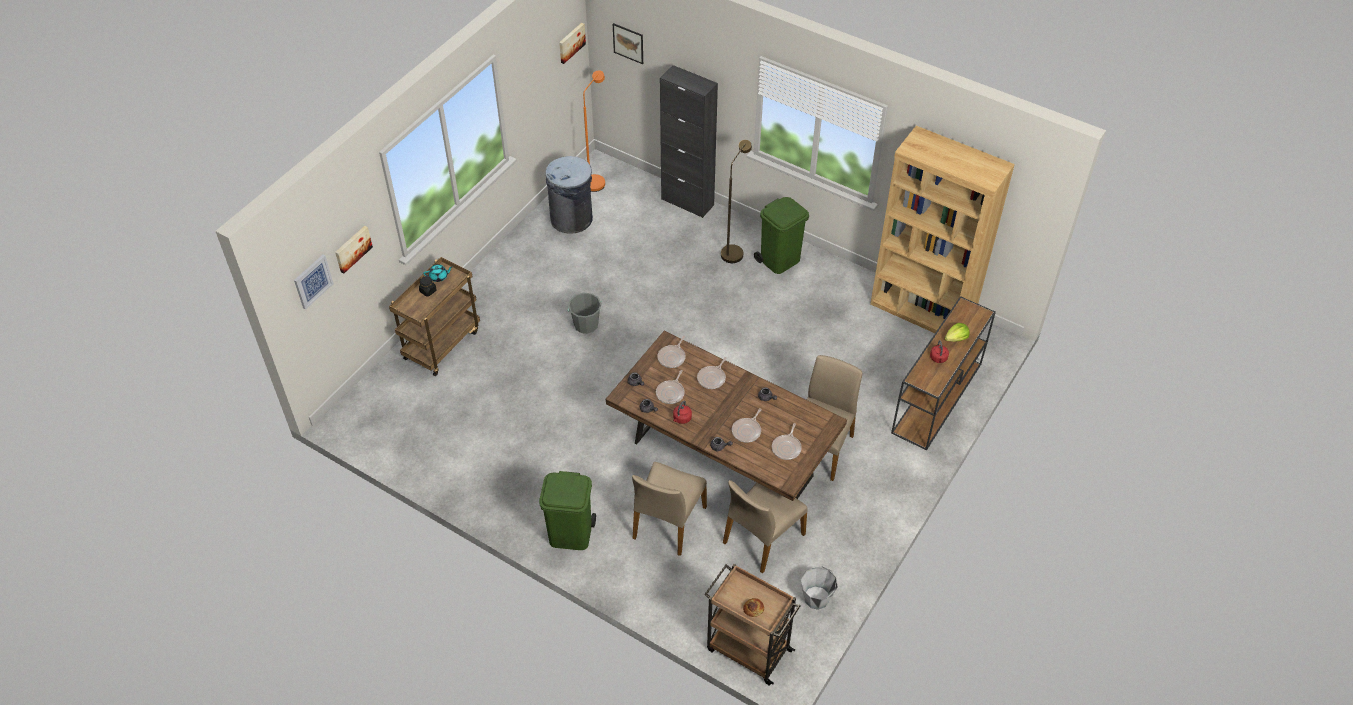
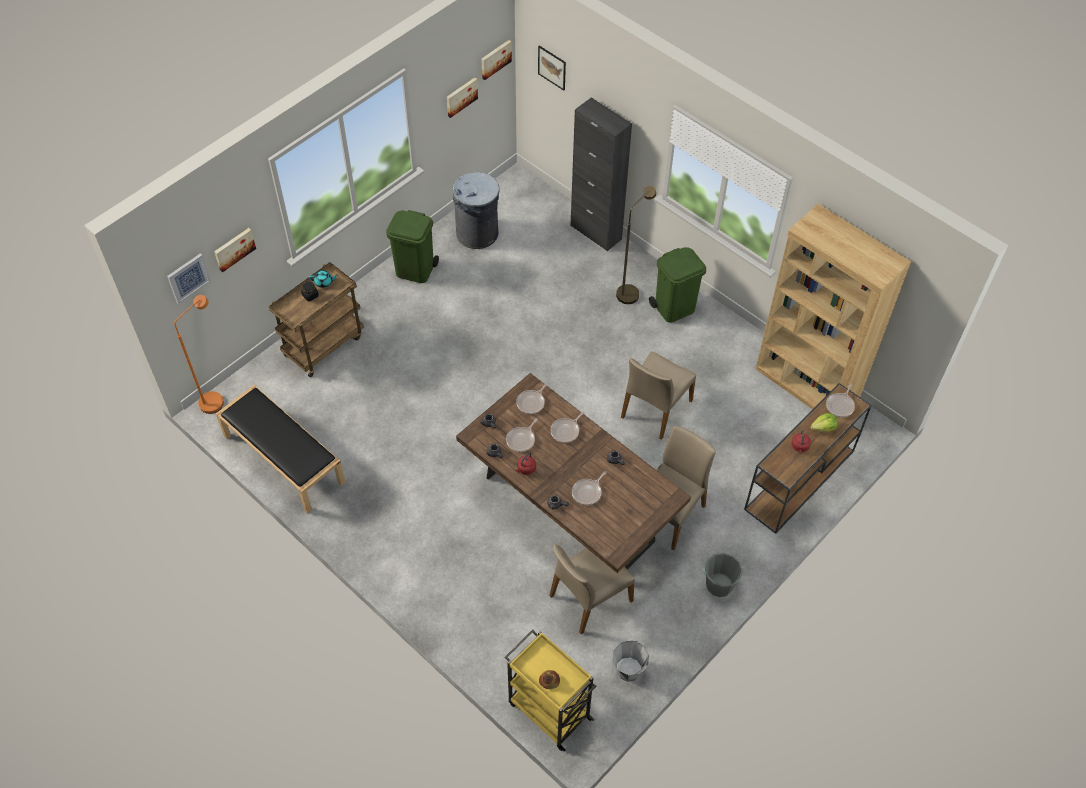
camera: 10 degrees right, 5 degrees up
green trash can [539,471,596,550] -> green trash can moved to [386,210,439,283]
grey bucket [567,293,602,334] -> grey bucket moved to [703,553,743,597]
orange floor lamp [583,70,605,192] -> orange floor lamp moved to [174,295,224,414]
beige chair [632,462,707,556] -> beige chair moved to [621,351,696,440]
brown cart [704,564,800,685] -> yellow cart [505,630,596,751]
frying pan [772,423,802,460] -> frying pan moved to [826,383,855,417]
none -> black bench [216,385,345,513]
none -> picture [447,78,478,118]

